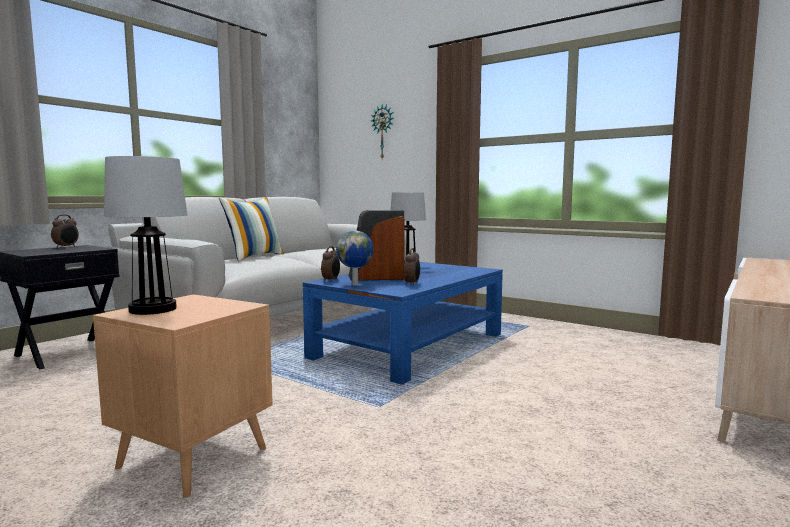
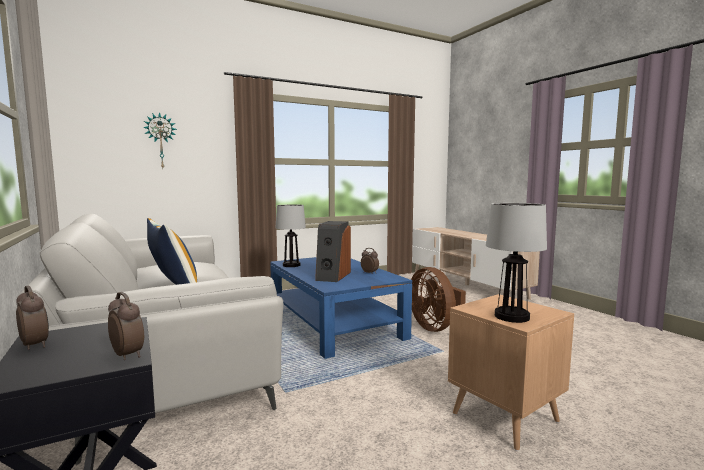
camera: 65 degrees left, 0 degrees up
alarm clock [321,246,340,282] -> alarm clock moved to [108,292,144,360]
globe [336,231,374,286] -> none
none -> brown fan [411,267,466,332]

